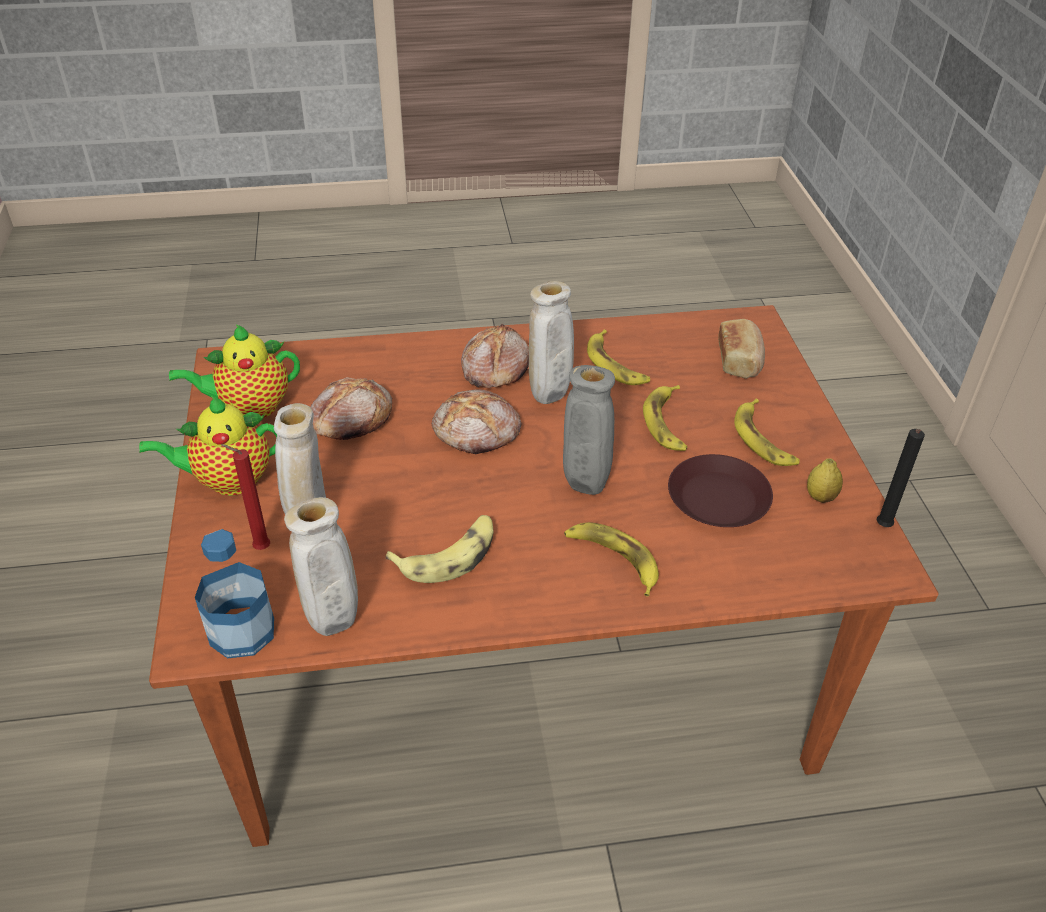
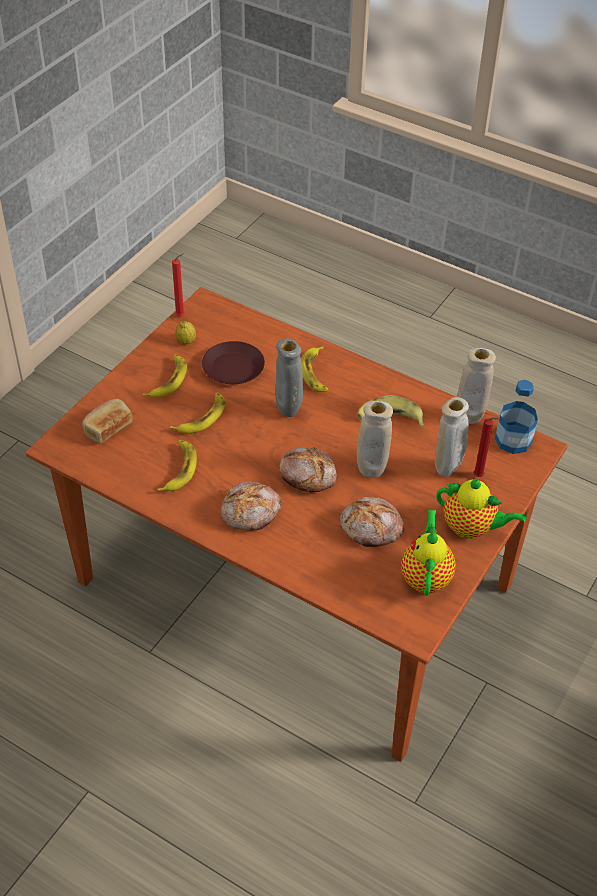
camera: 140 degrees left, 5 degrees up
teapot [169,324,300,418] -> teapot turned 105 degrees counterclockwise [401,510,456,596]
beige vase [529,281,574,404] -> beige vase moved to [357,401,393,478]
black candle [877,429,925,527] -> red candle [172,253,185,317]

